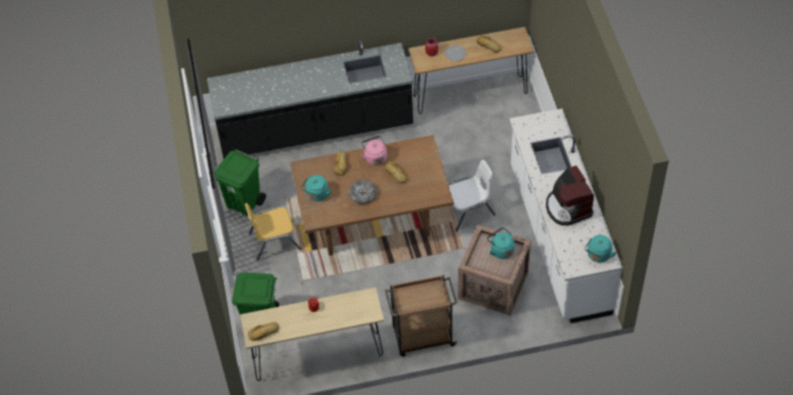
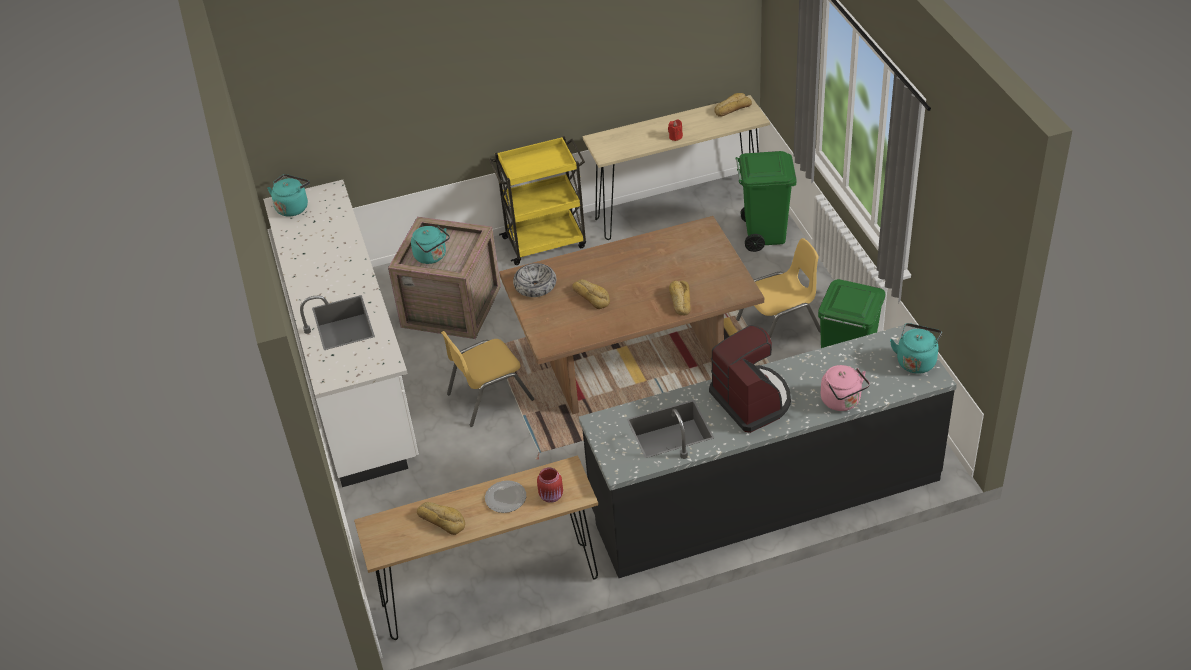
camera: 175 degrees right, 10 degrees down
turquoise kettle [301,175,331,201] -> turquoise kettle moved to [890,323,942,374]
bowl [349,180,377,204] -> bowl moved to [513,263,556,297]
pink kettle [360,136,387,166] -> pink kettle moved to [821,365,870,411]
brown cart [385,275,457,357] -> yellow cart [489,136,586,265]
white chair [449,160,496,232] -> yellow chair [441,331,534,427]
coffee machine [546,165,594,226] -> coffee machine moved to [709,325,791,433]

